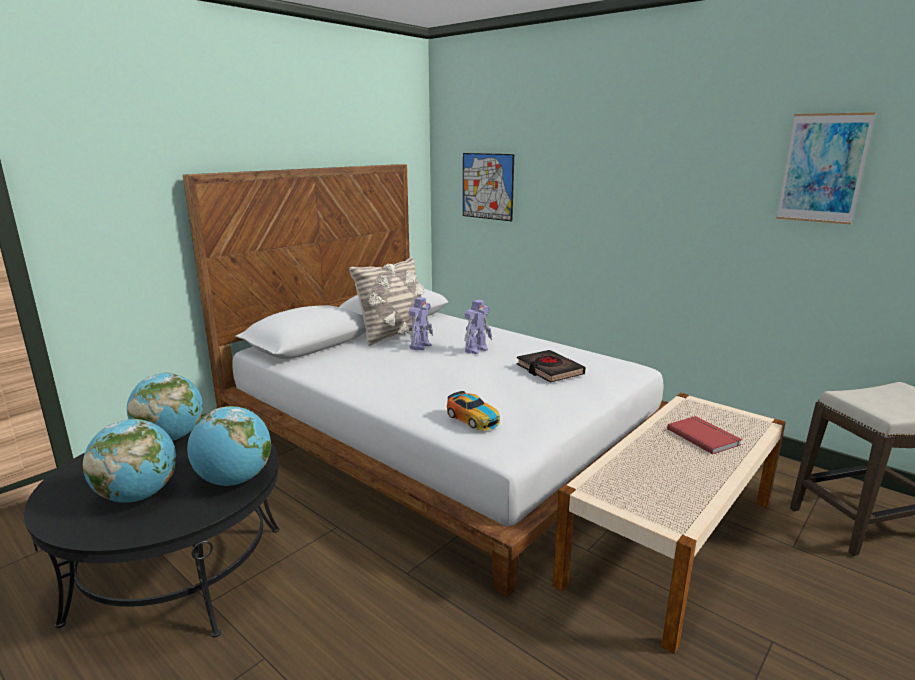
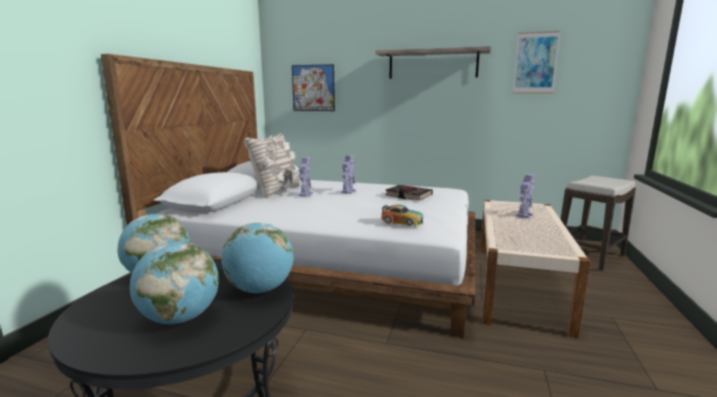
camera: 25 degrees left, 5 degrees down
red book [667,416,742,454] -> toy robot [516,174,535,218]
none -> shelf [375,46,491,79]

